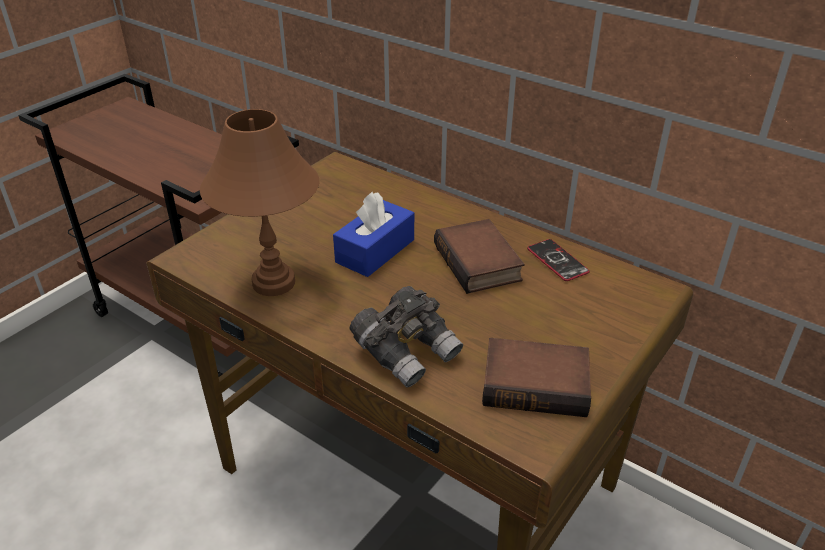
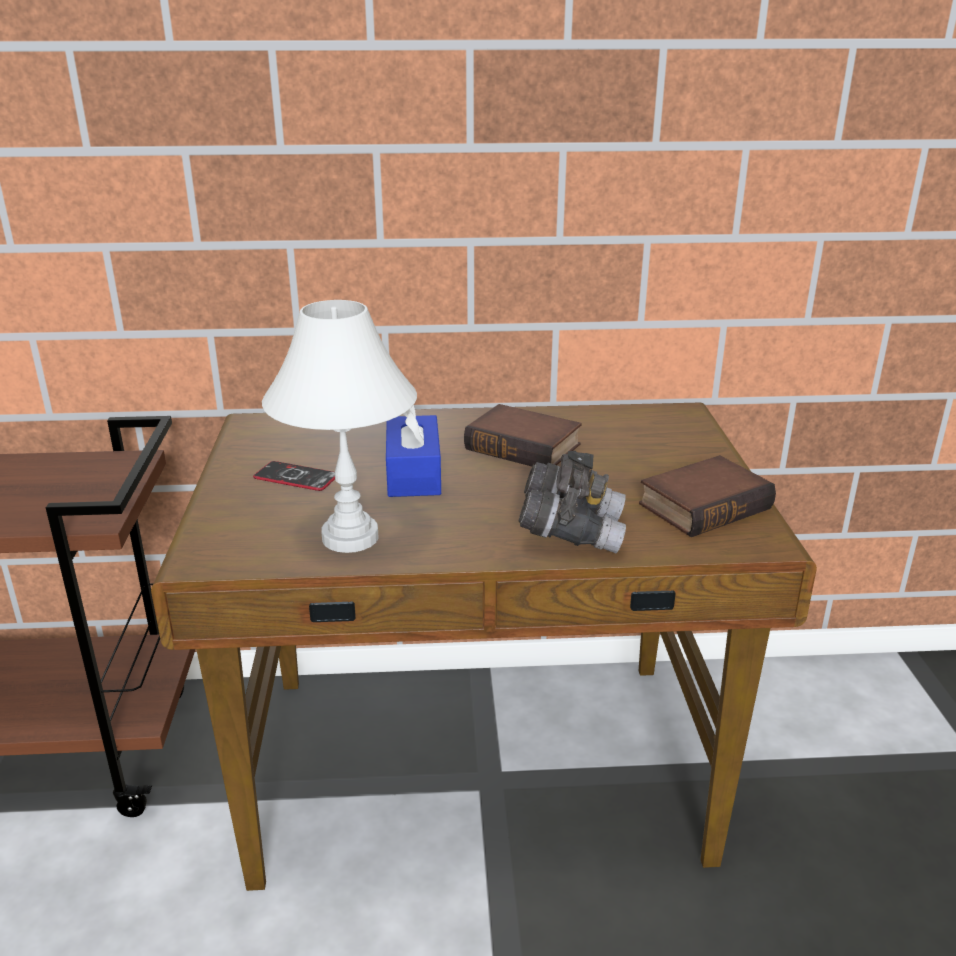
camera: 40 degrees left, 10 degrees down
brown table lamp [200,109,319,296] -> white table lamp [262,300,417,553]
phone [527,239,590,281] -> phone moved to [253,461,335,491]

